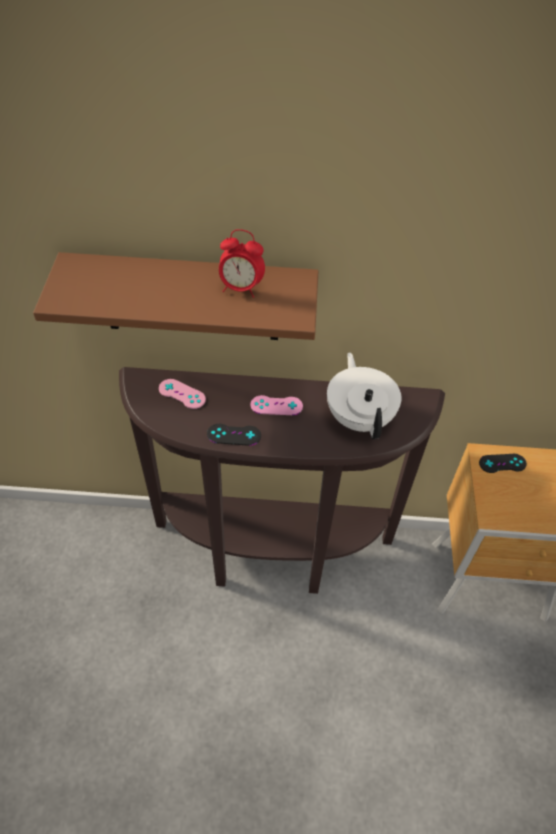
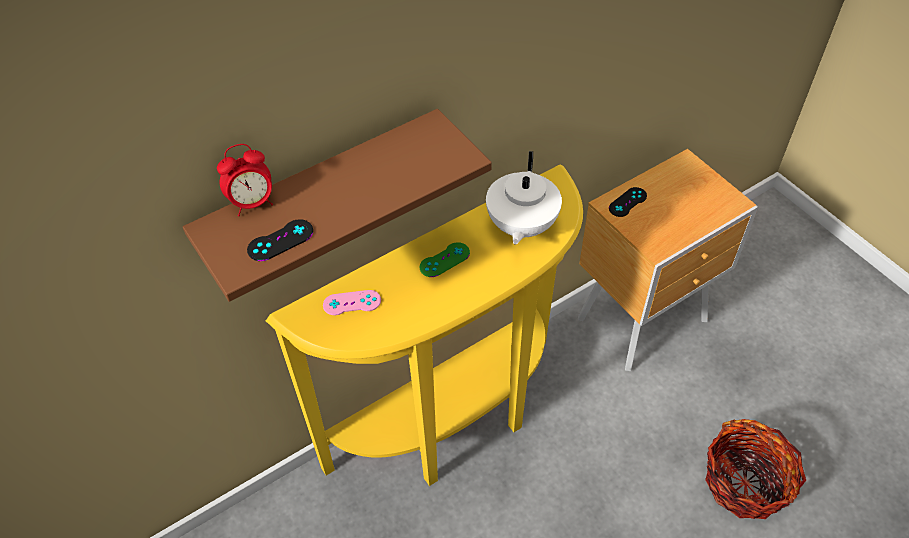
camera: 35 degrees left, 0 degrees up
brown console table [119,367,445,594] -> yellow console table [266,165,583,486]
black game controller [207,424,261,446] -> black game controller moved to [247,219,313,261]
alarm clock [219,229,265,298] -> alarm clock moved to [217,144,273,216]
pink game controller [251,395,303,415] -> green game controller [420,242,470,277]
white teapot [327,352,401,439] -> white teapot turned 120 degrees counterclockwise [486,151,562,245]
none -> basket [705,419,806,519]

